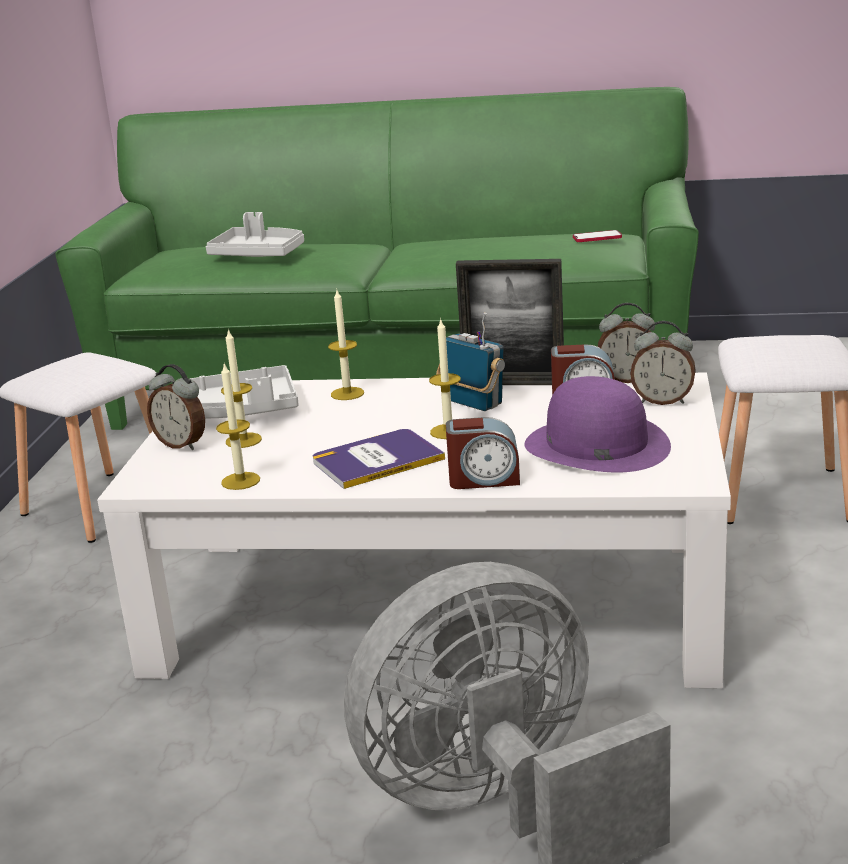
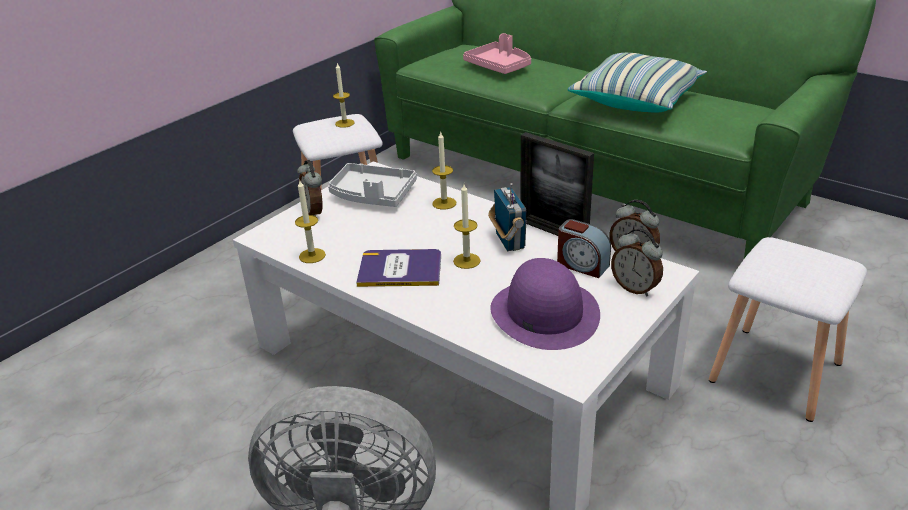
camera: 30 degrees right, 10 degrees up
grey tray [206,212,304,257] -> pink tray [463,33,531,74]
candle [221,329,262,448] -> candle moved to [333,63,355,128]
alarm clock [446,417,520,489] -> none
phone [573,230,622,242] -> none
none -> pillow [567,53,707,113]

